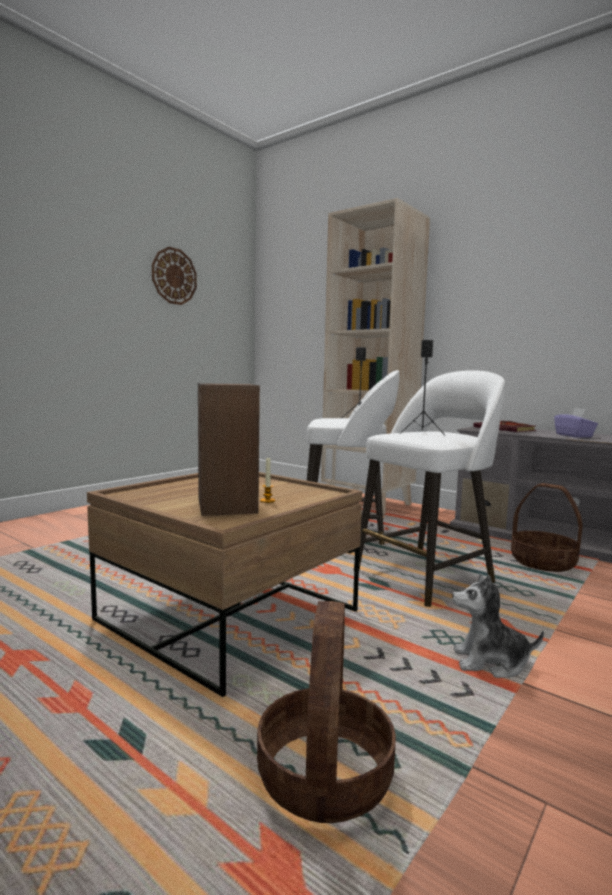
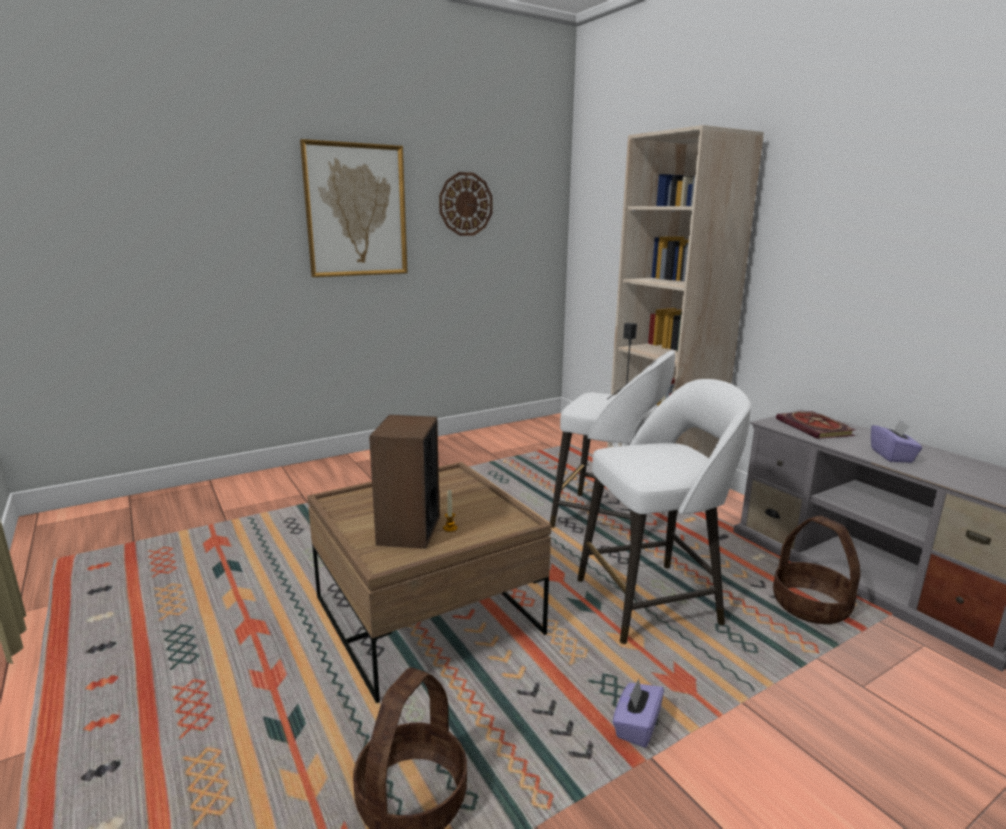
camera: 20 degrees right, 10 degrees up
black speaker [400,340,446,436] -> none
plush toy [452,574,544,678] -> purple tissue box [613,678,664,748]
none -> picture [300,139,408,277]

